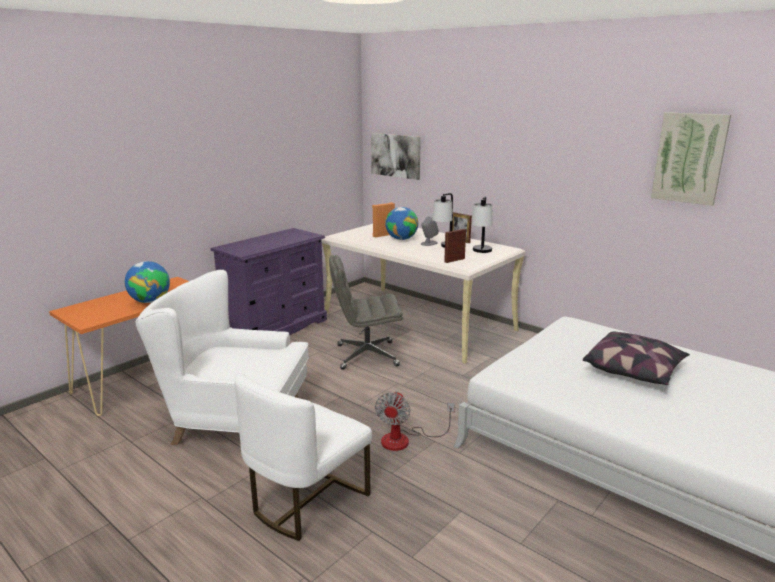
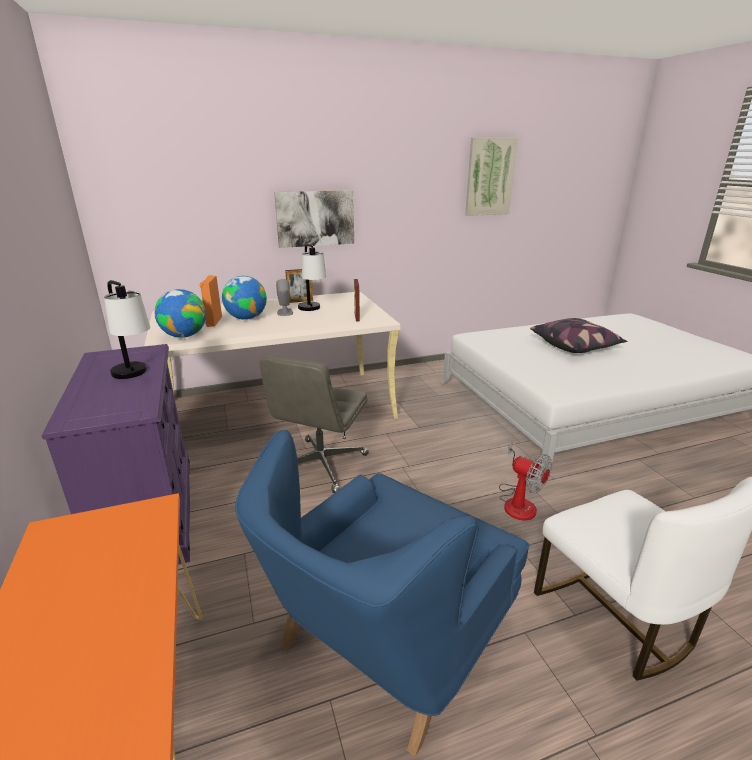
camera: 60 degrees left, 5 degrees up
globe [125,261,170,303] -> globe moved to [154,289,206,338]
white armchair [135,270,309,445] -> blue armchair [235,430,530,757]
picture [371,133,421,180] -> picture moved to [274,190,354,248]
table lamp [472,196,493,253] -> table lamp moved to [104,280,150,379]

